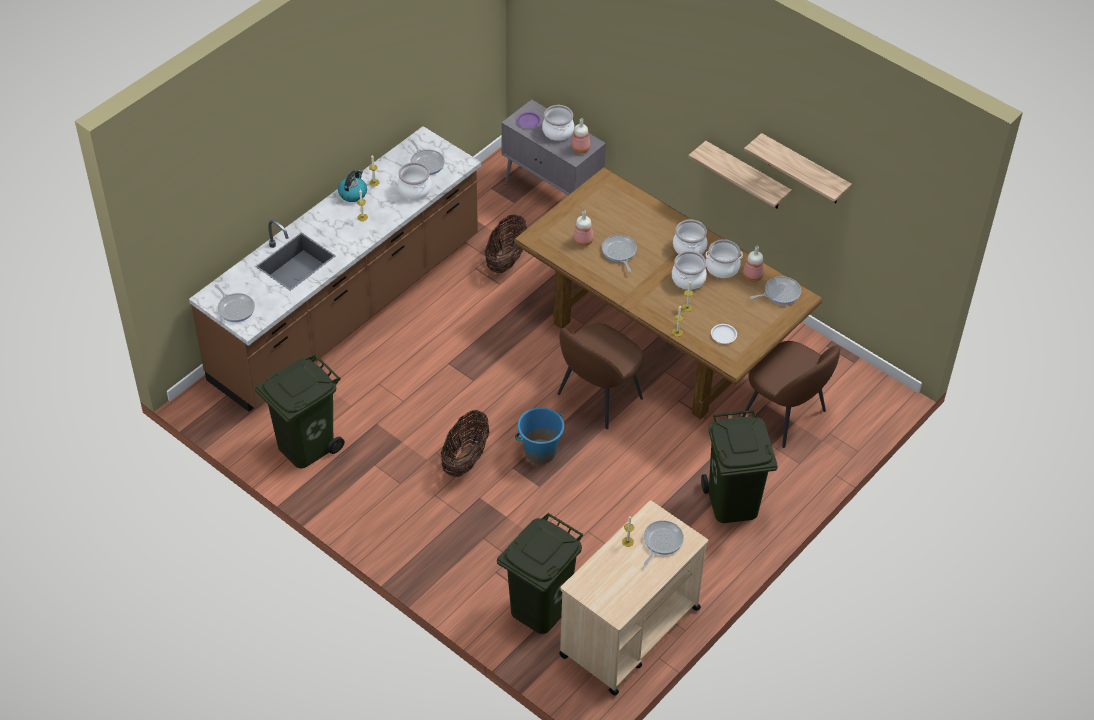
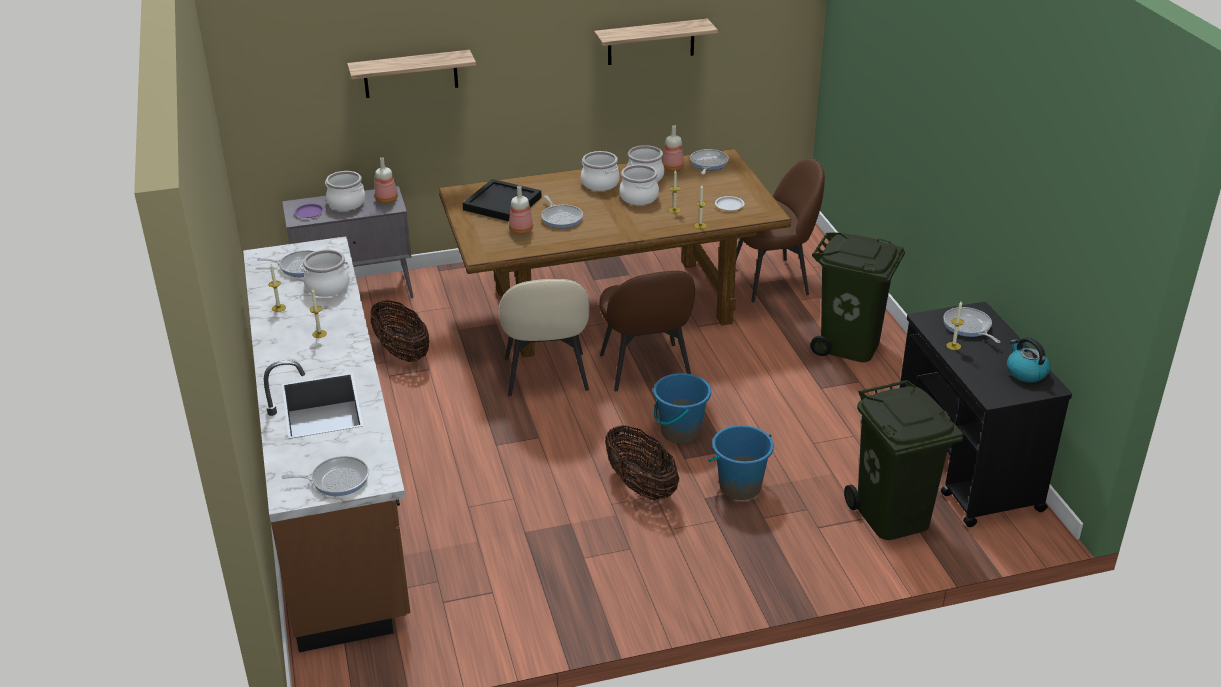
camera: 55 degrees left, 15 degrees down
green trash can [255,354,345,468] -> none
kettle [338,170,367,202] -> kettle moved to [1007,337,1050,383]
beige cart [559,501,708,695] -> black cart [899,302,1072,527]
frying pan [602,235,637,272] -> frying pan turned 135 degrees counterclockwise [541,195,583,228]
shelf [688,141,792,208] -> shelf moved to [347,50,476,98]
none -> black tray [463,179,542,221]
none -> beige chair [498,279,589,396]
none -> blue bucket [708,425,774,500]

